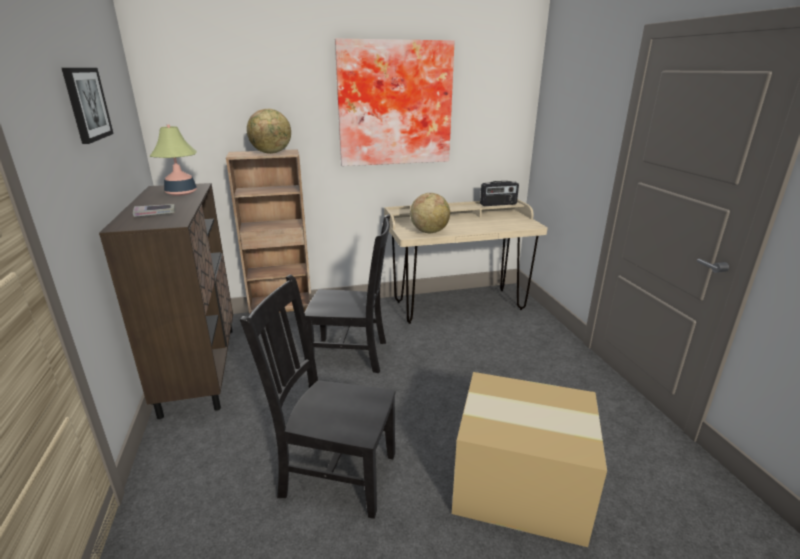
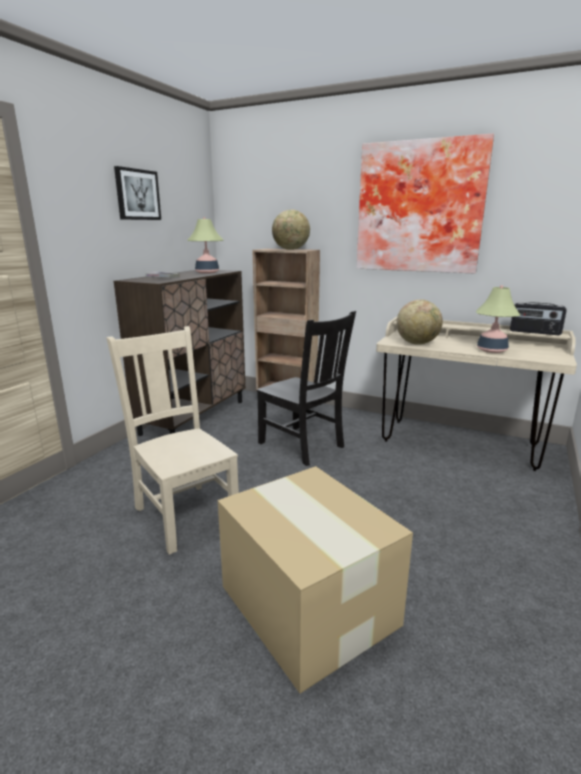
camera: 40 degrees right, 5 degrees down
black chair [240,275,396,519] -> beige chair [107,326,239,555]
none -> table lamp [476,285,520,353]

